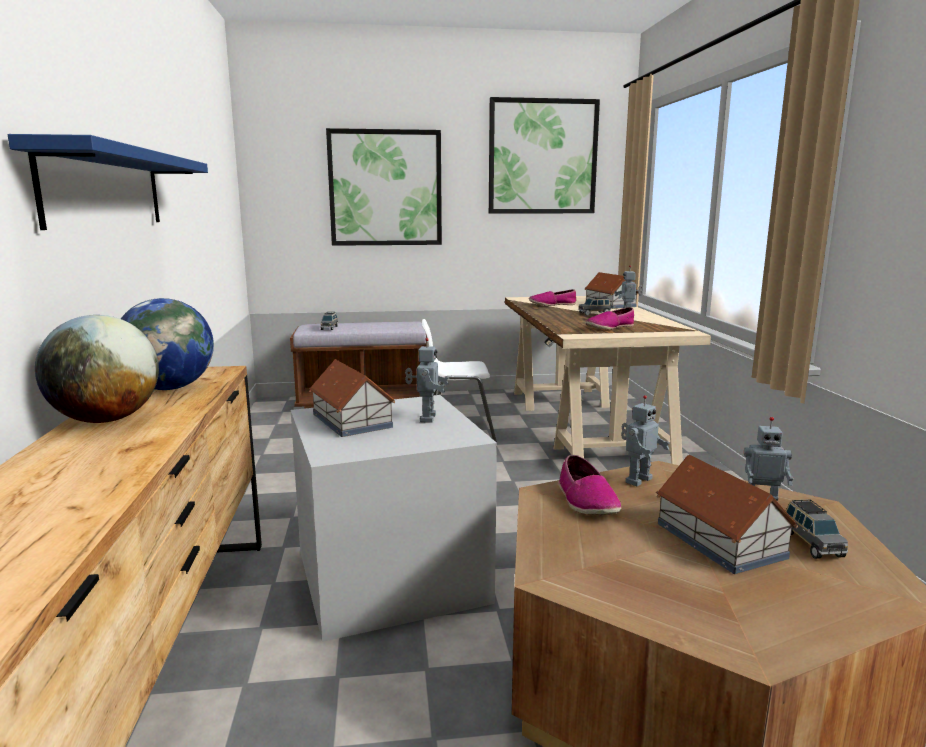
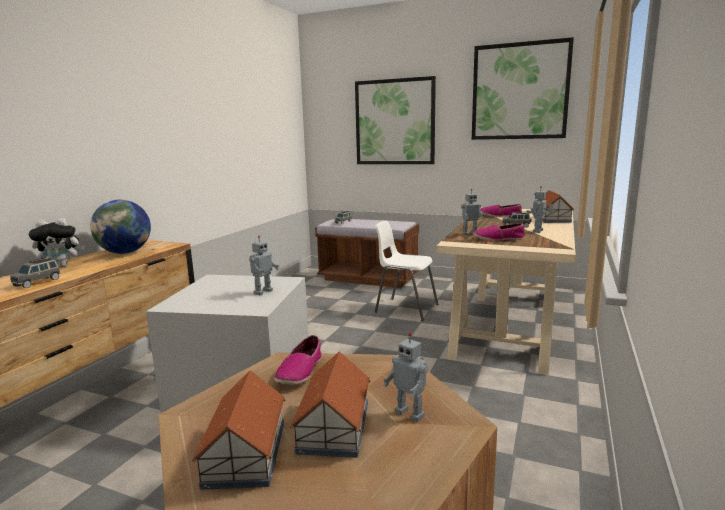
camera: 30 degrees right, 0 degrees up
blue shelf [8,134,208,230] -> none
globe [35,315,159,423] -> plush toy [29,218,85,267]
toy house [309,359,395,437] -> toy house moved to [192,371,286,490]
toy robot [621,395,670,487] -> toy robot moved to [461,188,484,236]
grey toy car [786,499,848,559] -> grey toy car moved to [10,257,60,288]

